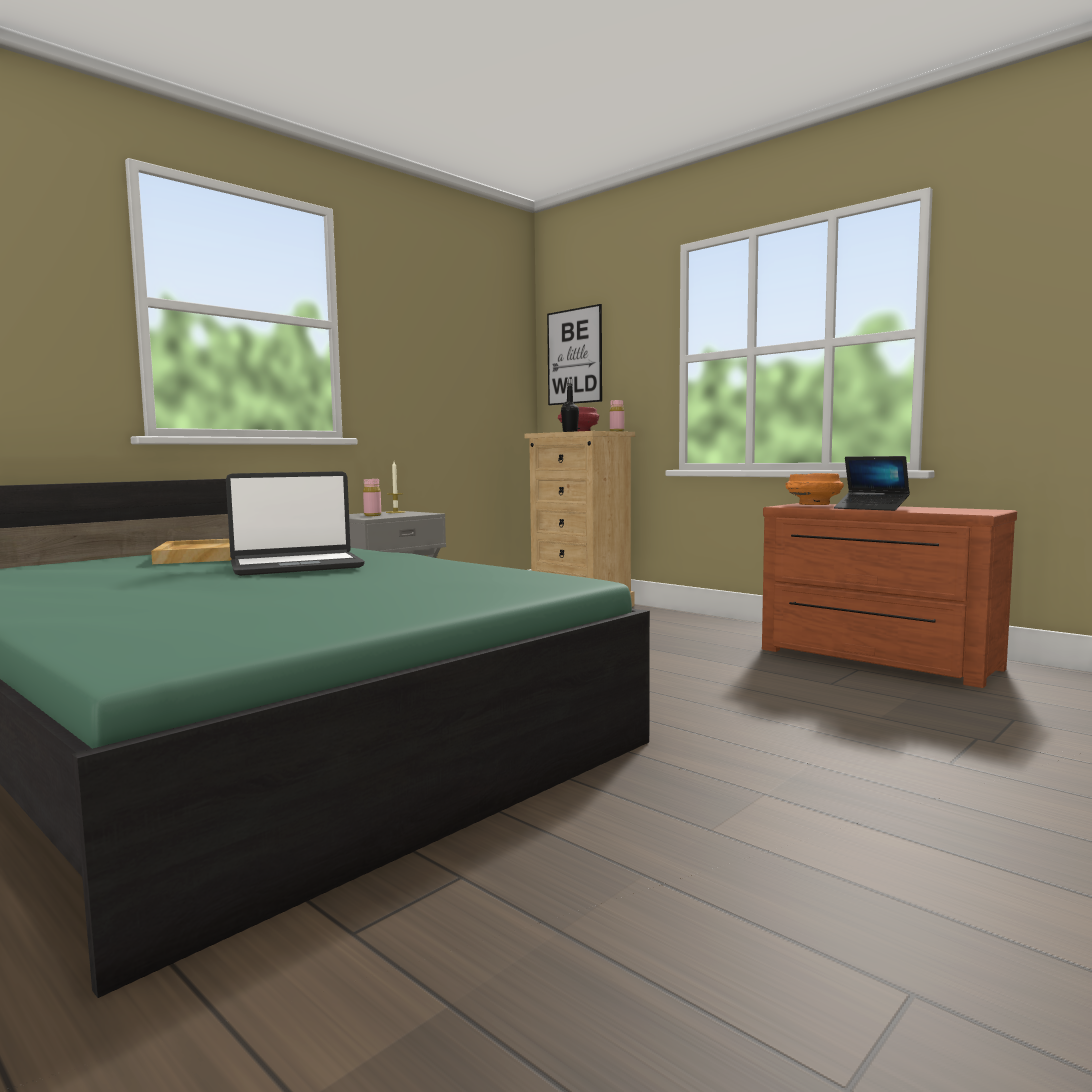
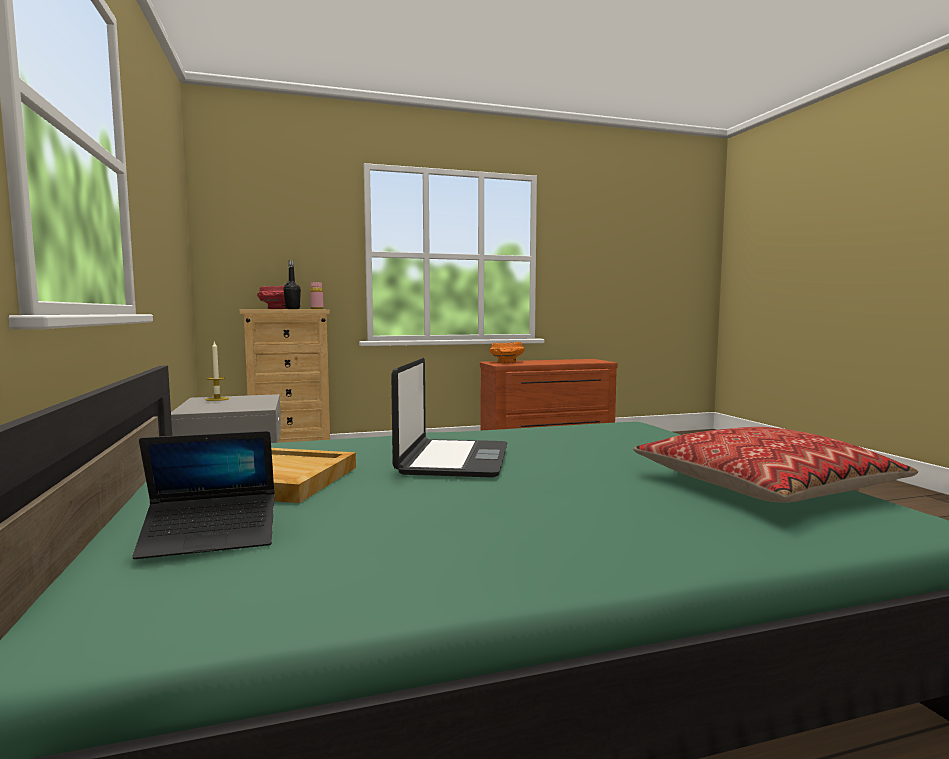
camera: 60 degrees left, 0 degrees up
pink bottle [363,479,381,516] -> none
picture [547,304,602,405] -> none
laptop [834,456,910,511] -> laptop moved to [133,431,274,559]
none -> pillow [633,427,918,503]

